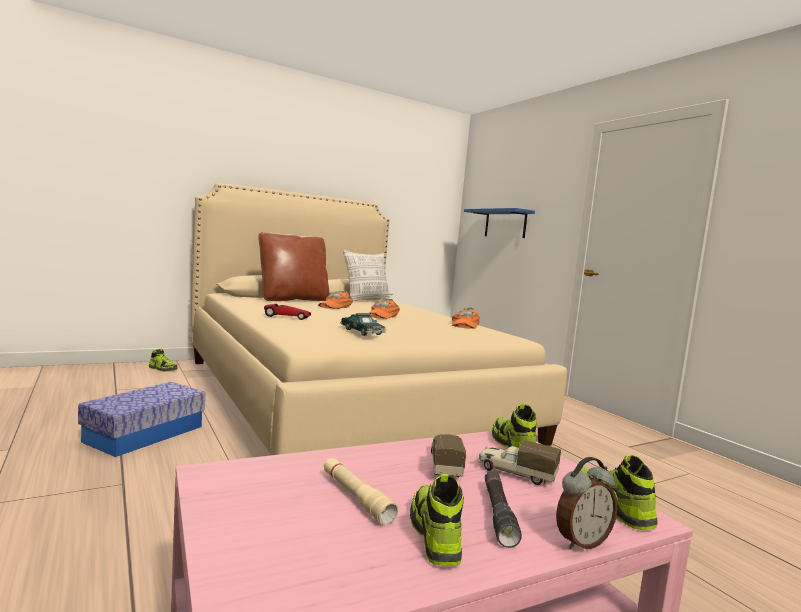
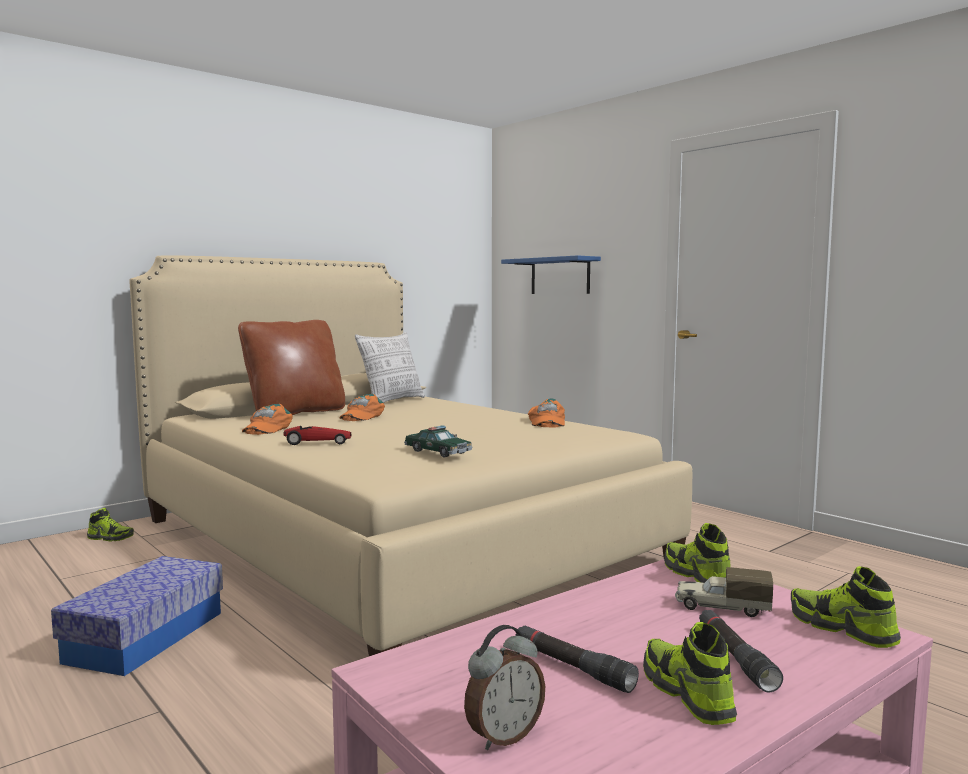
camera: 10 degrees left, 0 degrees up
beige flashlight [324,458,398,525] -> black flashlight [515,625,639,693]
orange cap [369,299,400,319] -> orange cap moved to [242,404,293,435]
toy truck [431,434,466,477] -> none
alarm clock [556,457,617,549] -> alarm clock moved to [464,625,545,750]

